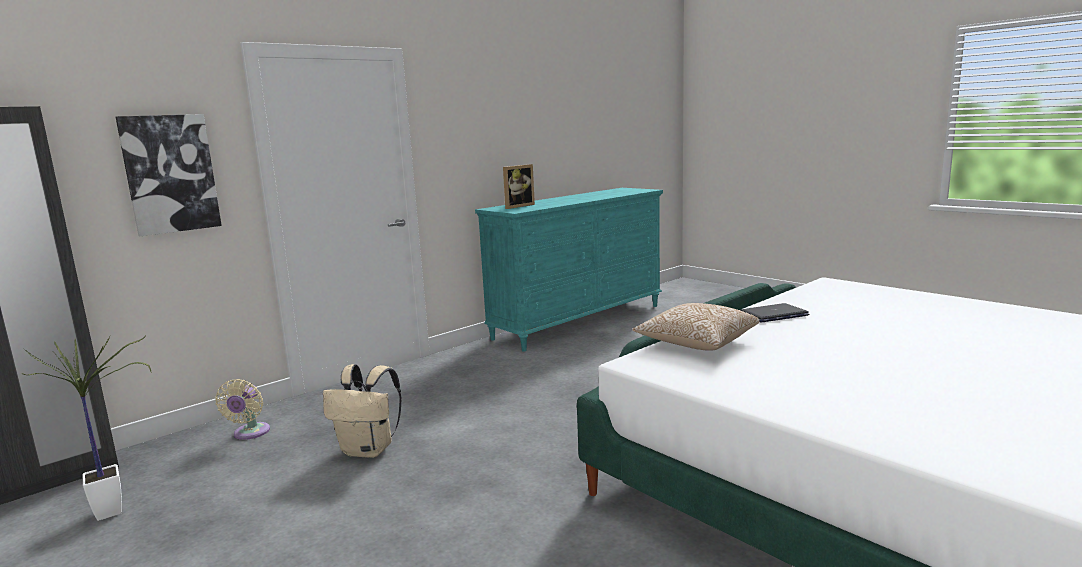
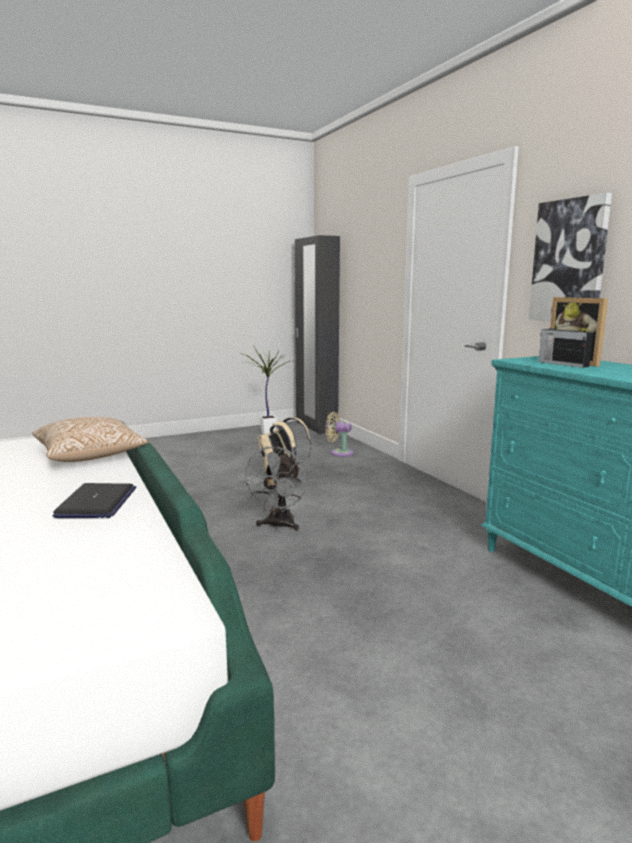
camera: 105 degrees right, 0 degrees up
picture [116,114,222,236] -> picture moved to [529,193,612,321]
none -> grey fan [240,446,307,531]
none -> radio [539,322,593,368]

